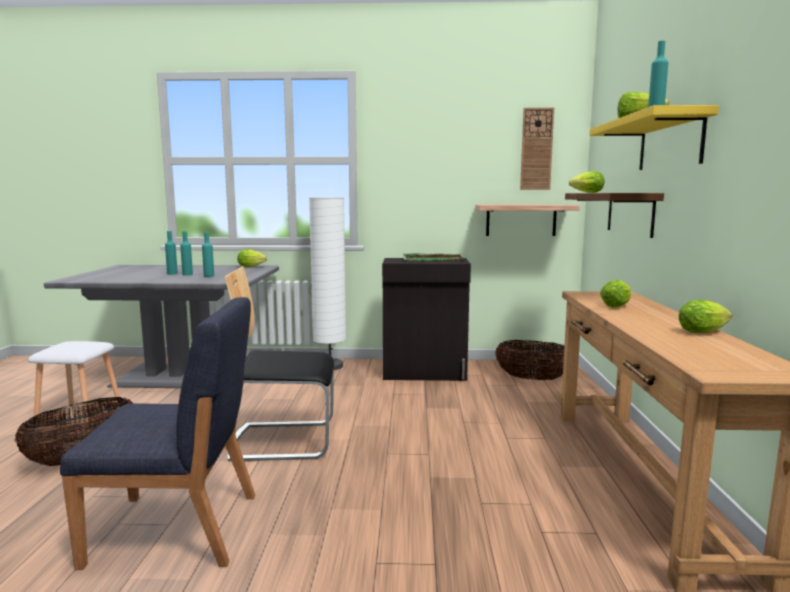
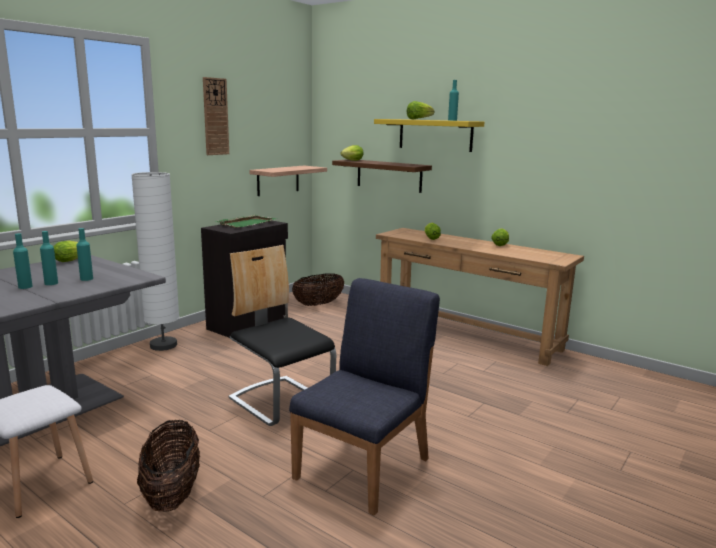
camera: 55 degrees left, 5 degrees up
chair [225,266,334,461] -> chair turned 105 degrees clockwise [229,245,336,426]
wall clock [520,108,554,190] -> wall clock moved to [203,77,229,155]

